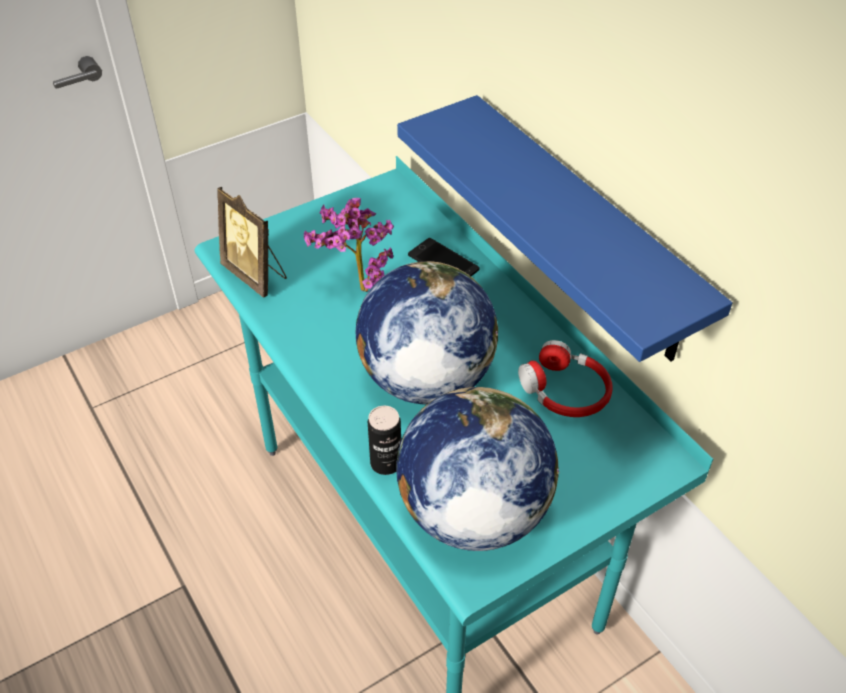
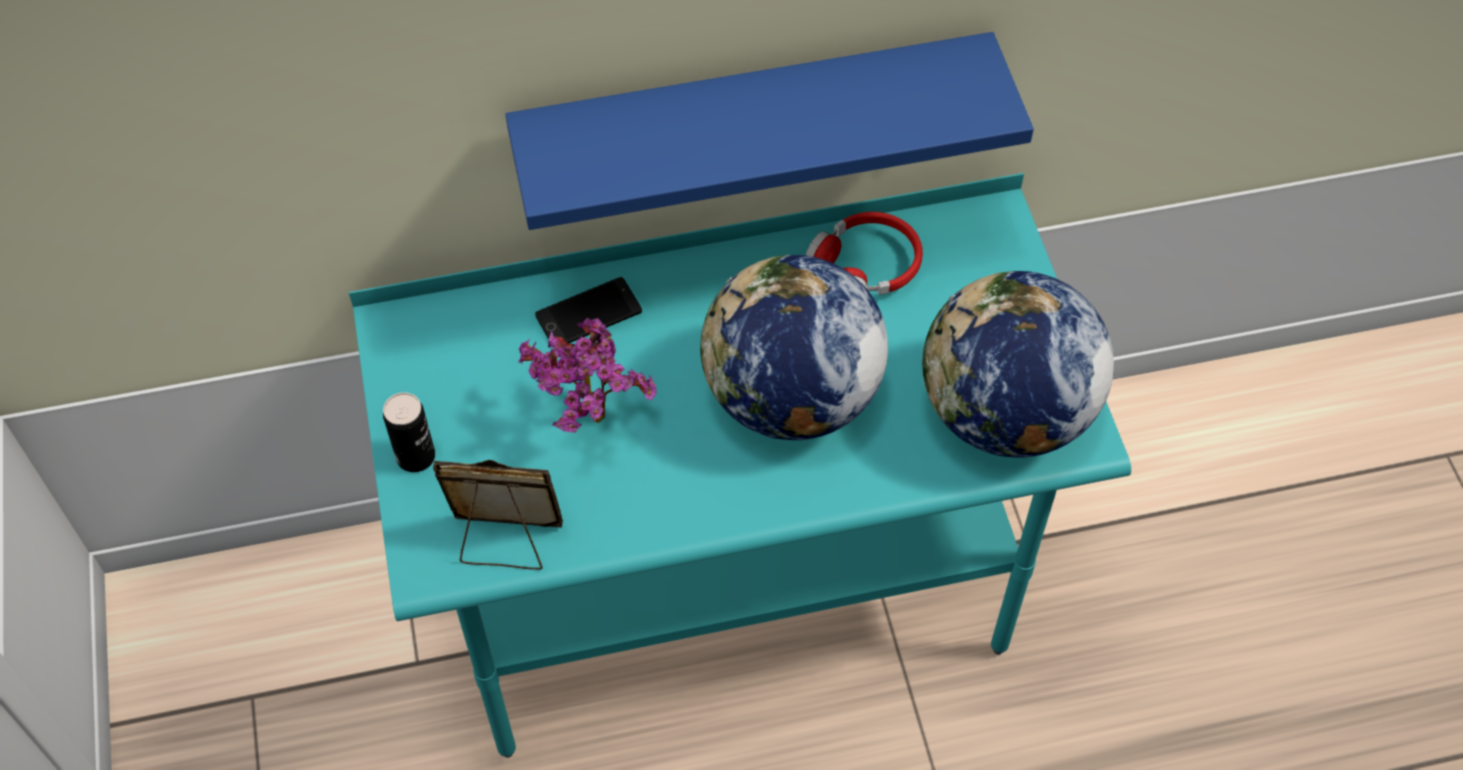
camera: 70 degrees left, 10 degrees up
picture frame [217,187,287,298] -> picture frame turned 150 degrees counterclockwise [433,460,563,570]
can [368,406,401,475] -> can moved to [383,392,435,472]

